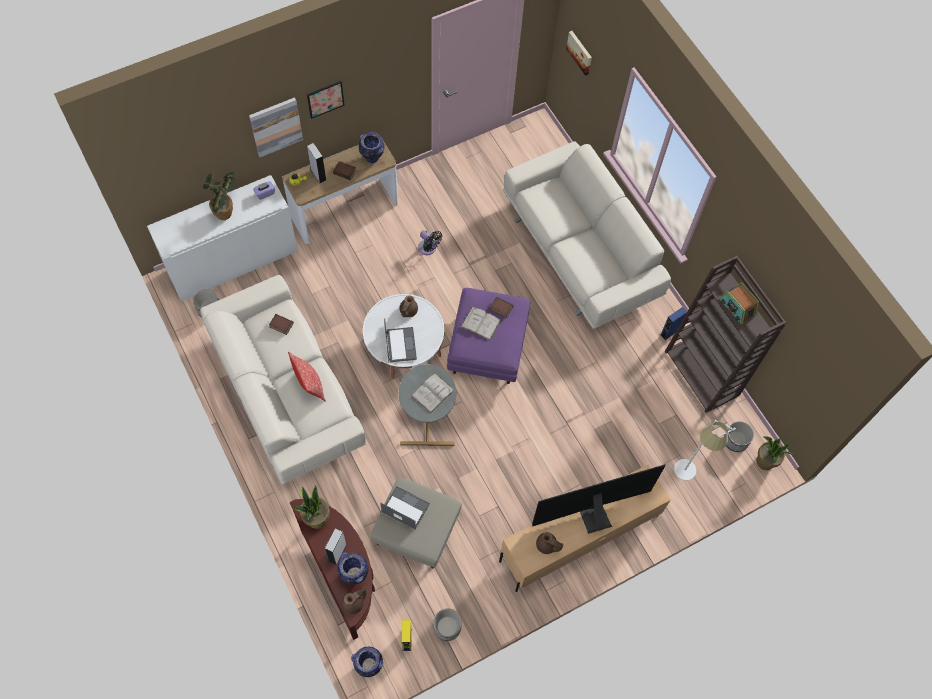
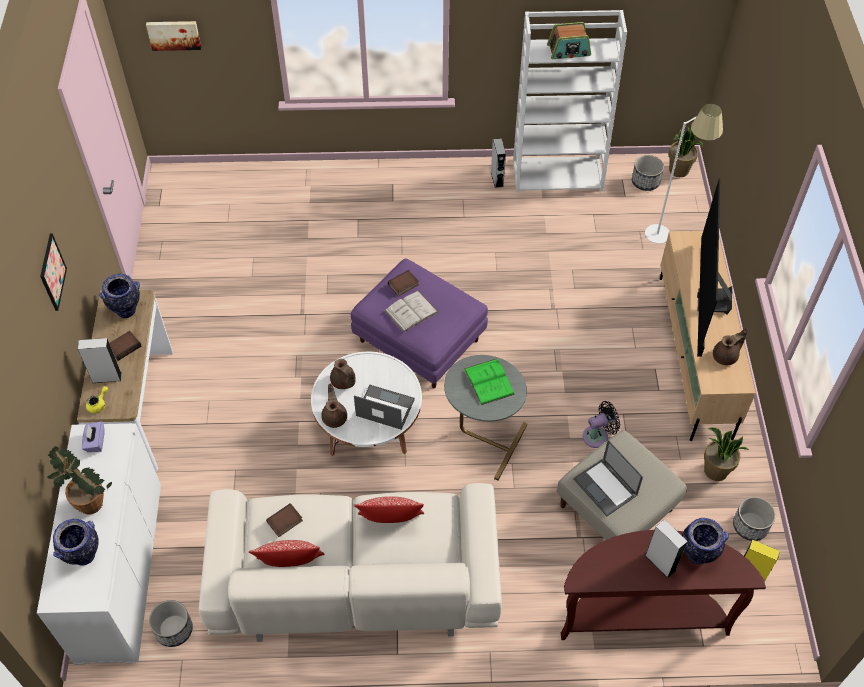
camera: 60 degrees left, 10 degrees down
picture [249,97,303,157] -> none
potted plant [293,485,330,529] -> potted plant moved to [704,427,749,481]
brown teapot [341,587,367,614] -> brown teapot moved to [321,383,347,428]
vase [351,647,383,677] -> vase moved to [53,519,99,566]
laptop [380,486,430,530] -> laptop turned 90 degrees counterclockwise [573,440,643,516]
white book [411,373,454,413] -> green book [464,358,515,405]
black fan [418,230,442,255] -> black fan moved to [583,401,620,448]
beige sofa [503,141,671,329] -> none
blue speaker [661,307,687,340] -> grey speaker [491,138,506,188]
brown bookcase [665,256,786,413] -> white bookcase [513,10,627,193]
none -> pillow [248,540,325,567]

